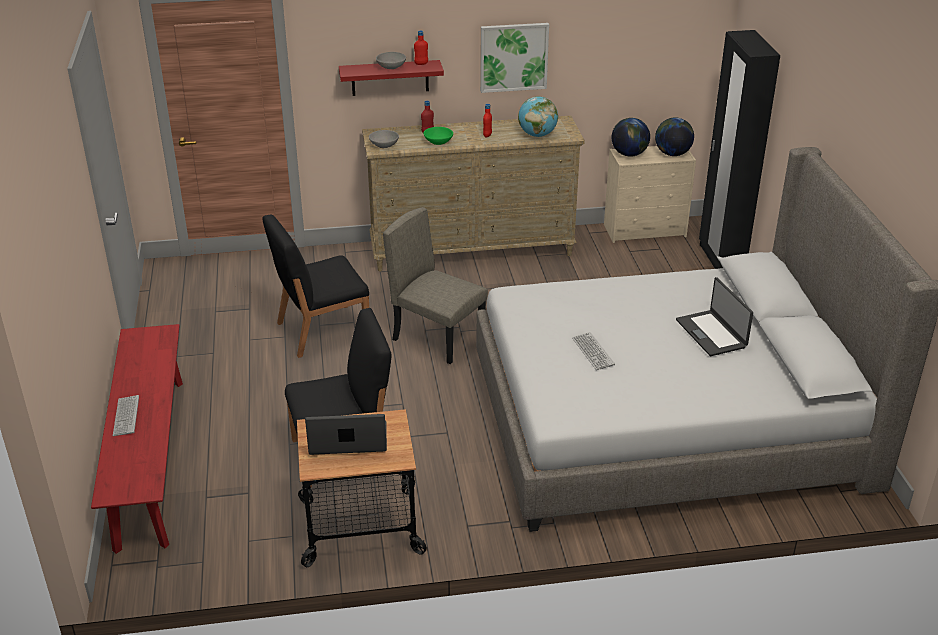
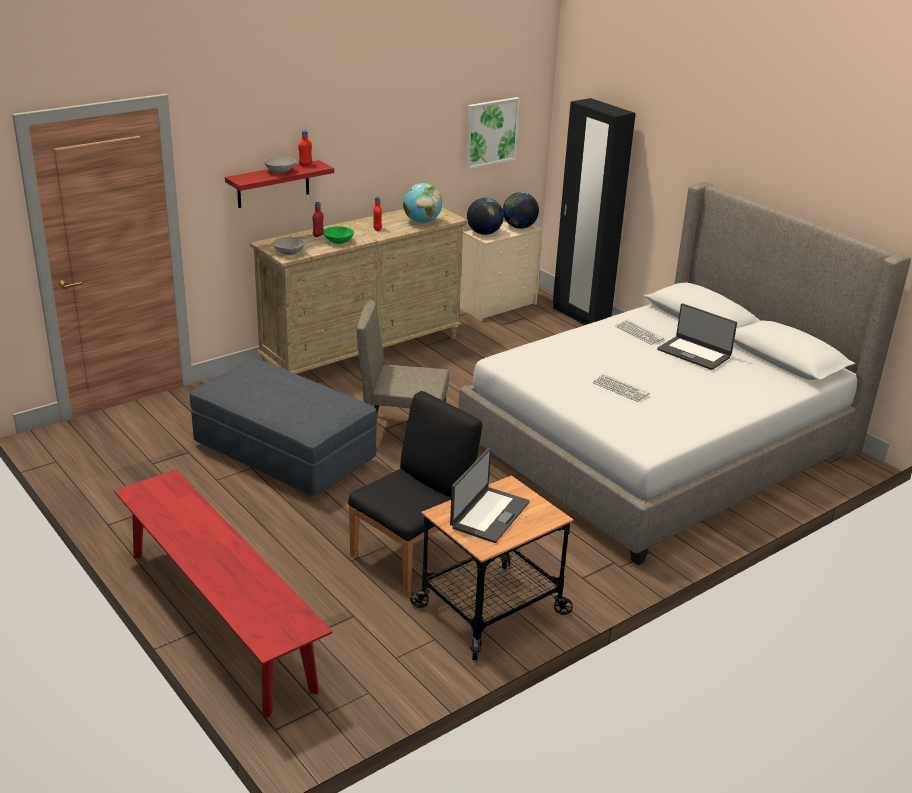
camera: 30 degrees left, 5 degrees down
keyboard [113,395,139,436] -> keyboard moved to [615,320,664,345]
black chair [263,215,369,358] -> grey ottoman [190,359,377,496]
laptop [305,414,387,455] -> laptop turned 150 degrees clockwise [450,448,530,543]
picture [480,23,549,93] -> picture moved to [465,97,520,169]

